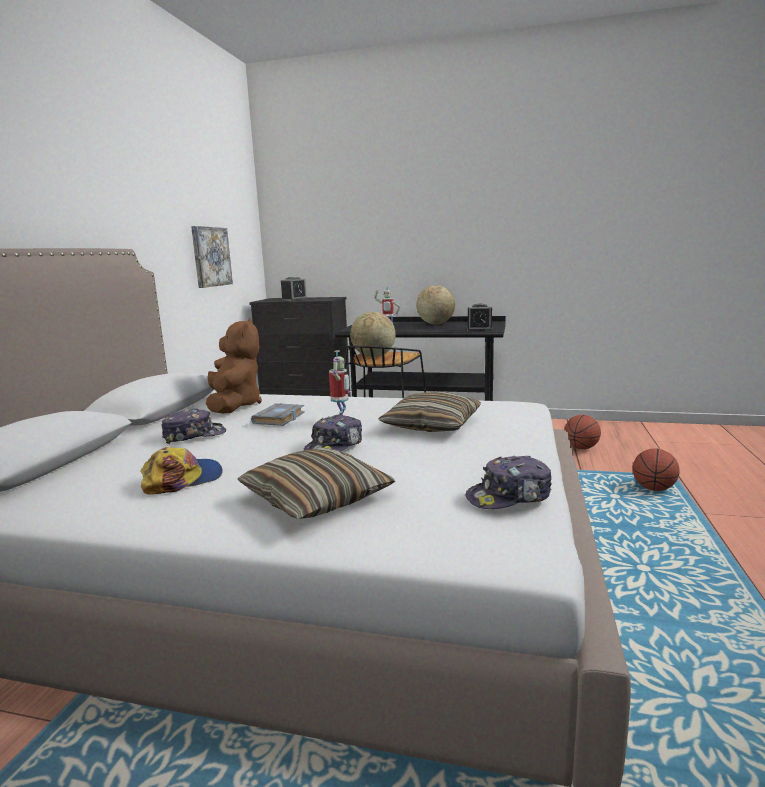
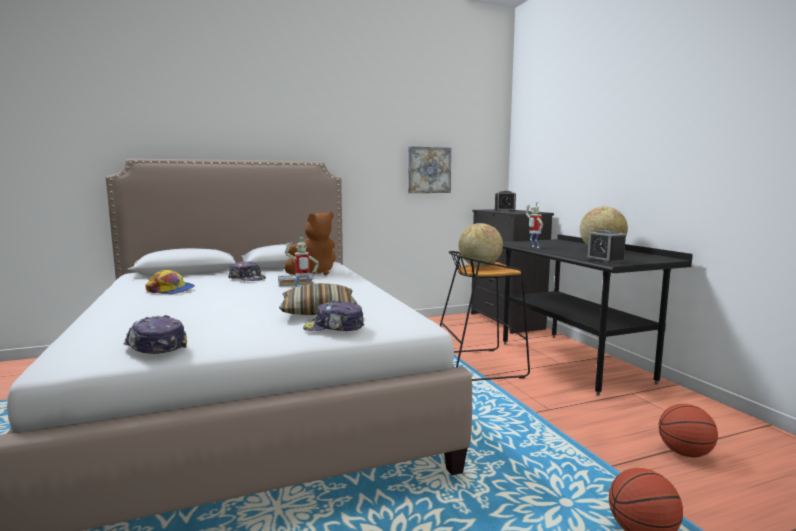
camera: 55 degrees right, 5 degrees down
pillow [237,448,395,519] -> none
cap [304,414,362,451] -> cap moved to [303,301,364,331]

